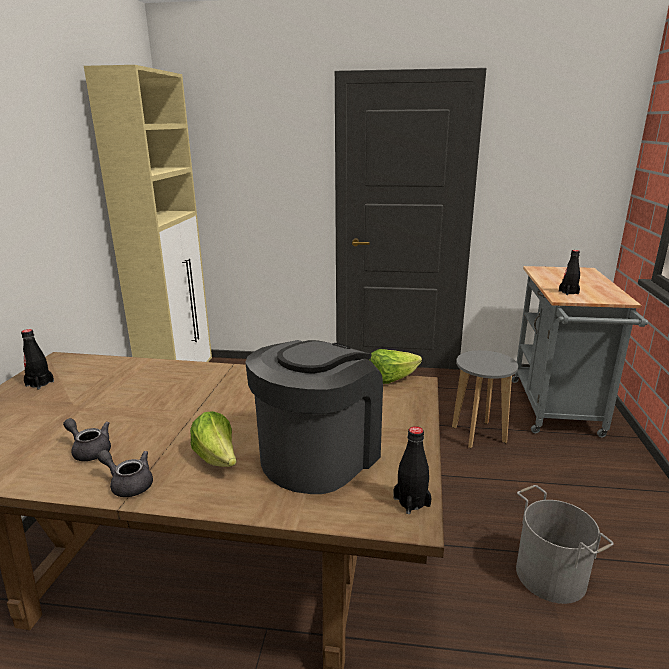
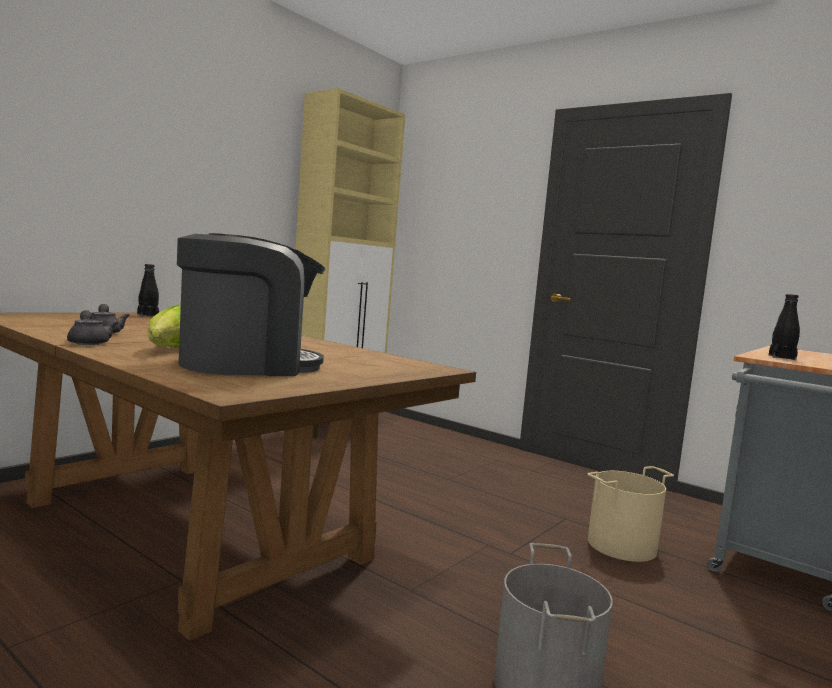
camera: 30 degrees right, 15 degrees down
lettuce [369,349,422,384] -> none
black bottle [393,426,432,514] -> none
grey stool [452,350,518,448] -> beige bucket [588,466,674,562]

